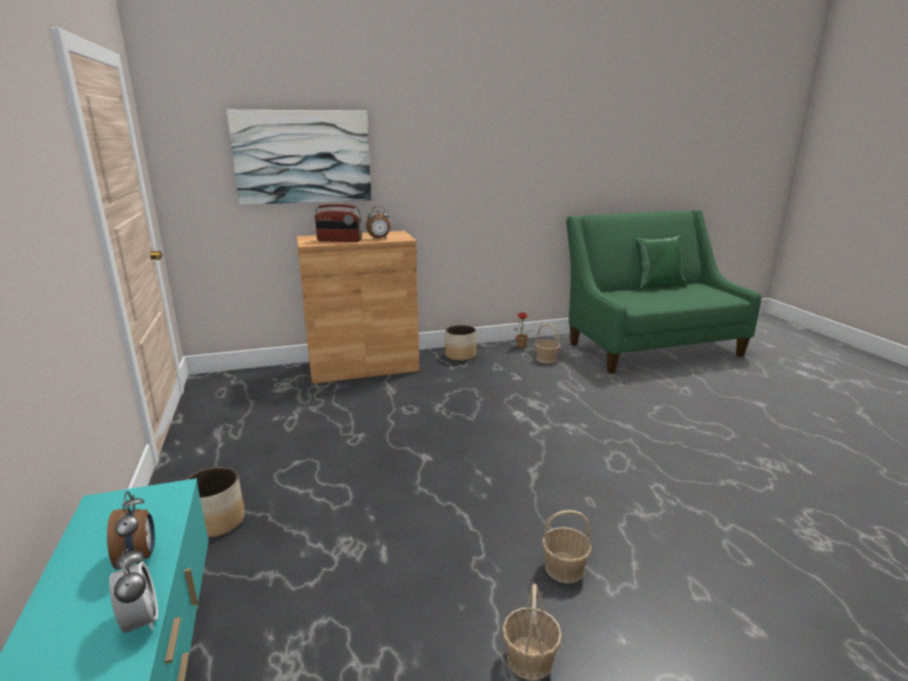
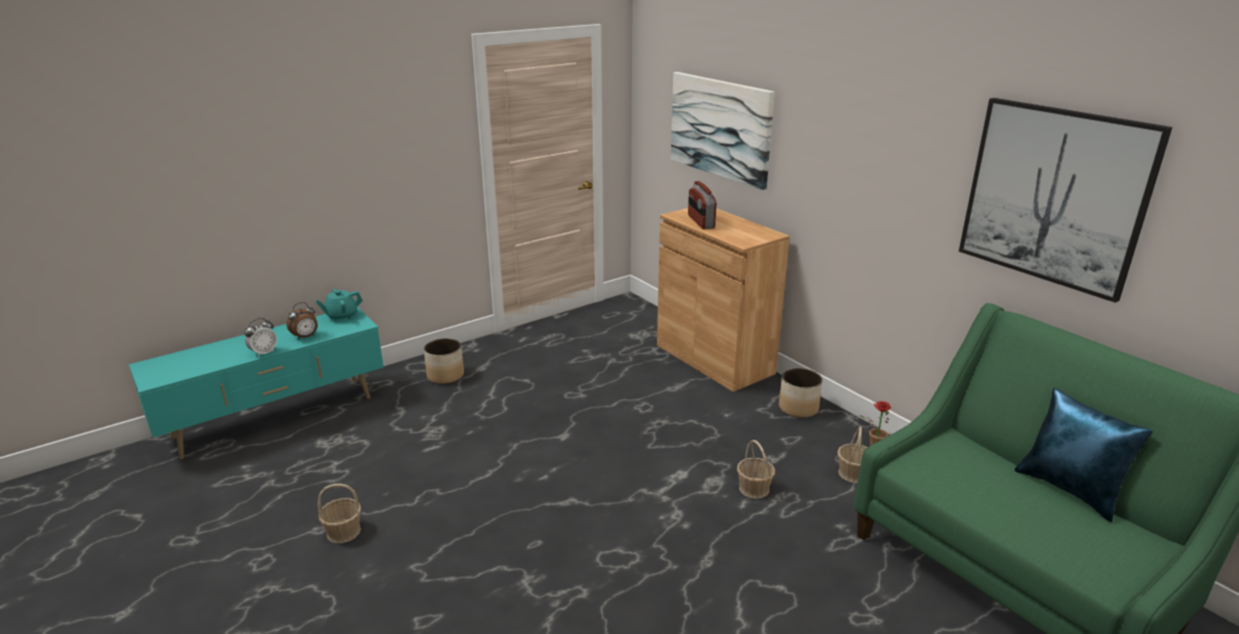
camera: 70 degrees right, 5 degrees up
alarm clock [366,206,390,239] -> none
basket [542,510,592,584] -> basket moved to [737,440,775,499]
green pillow [636,235,687,290] -> blue pillow [1015,388,1153,522]
none -> turquoise teapot [315,289,363,322]
none -> picture [959,98,1172,303]

